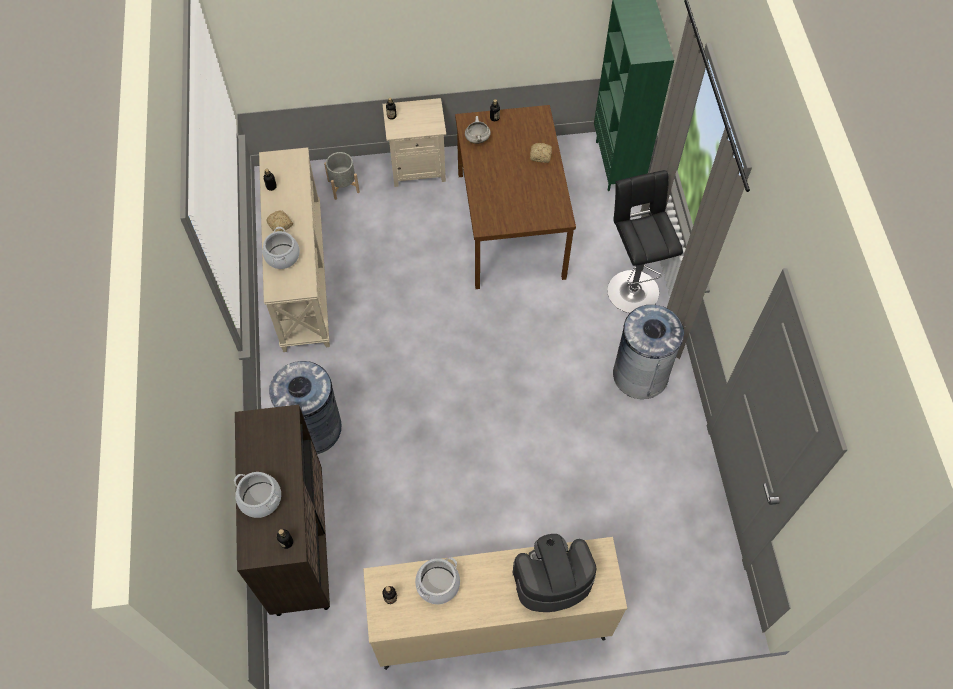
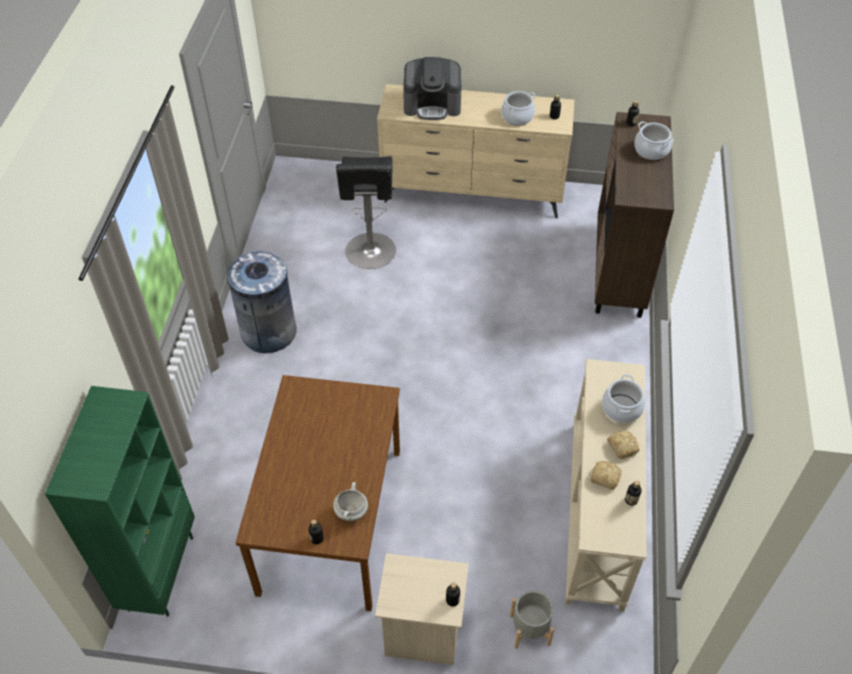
camera: 165 degrees left, 10 degrees down
grey trash can [269,361,341,454] -> none
bread [530,143,552,163] -> bread moved to [590,461,622,490]
black stool [607,170,683,313] -> black stool moved to [336,156,396,269]

